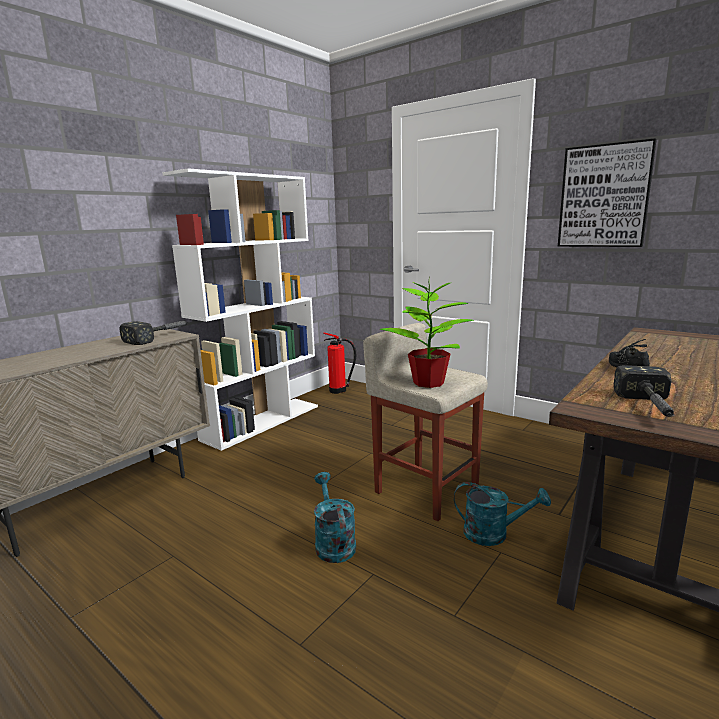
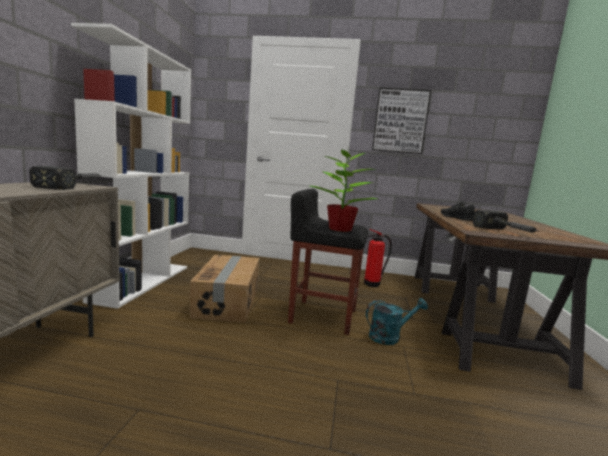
camera: 30 degrees left, 5 degrees down
turquoise watering can [314,472,356,563] -> none
fire extinguisher [323,332,356,394] -> fire extinguisher moved to [364,229,392,287]
beige stool [363,323,488,521] -> black stool [288,189,368,335]
none -> cardboard box [189,255,259,323]

